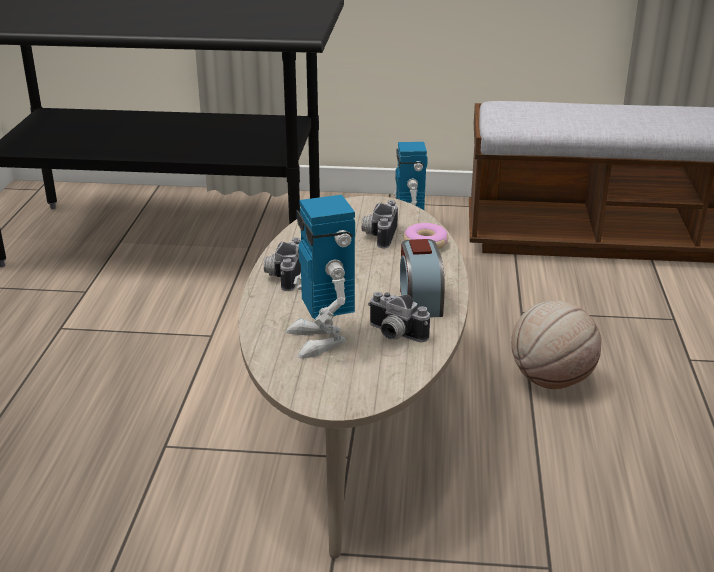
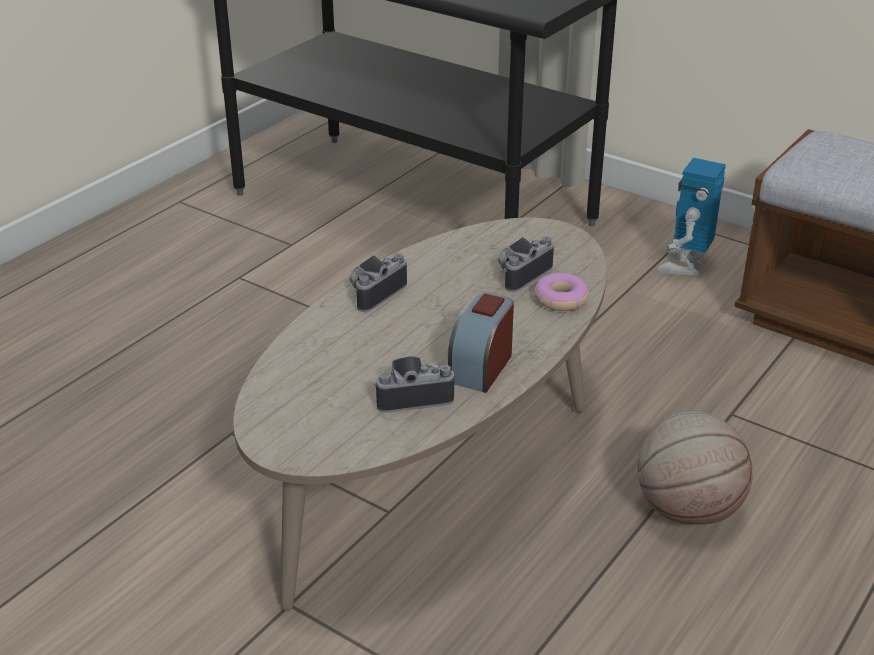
camera: 30 degrees right, 5 degrees up
toy robot [286,195,355,359] -> none
camera [368,292,430,342] -> camera turned 105 degrees clockwise [374,355,455,413]

